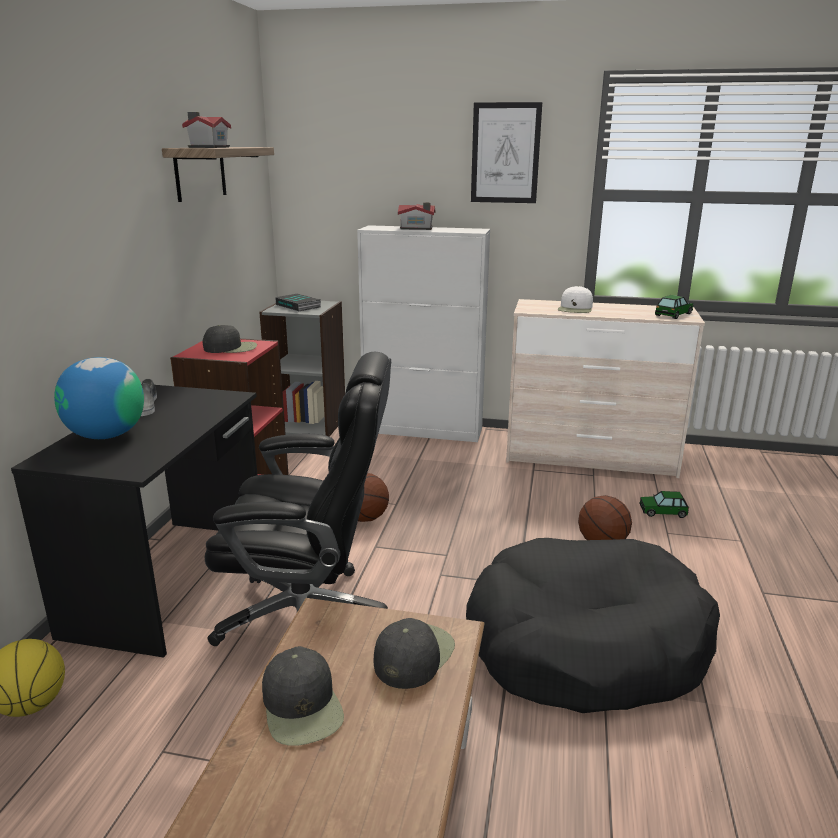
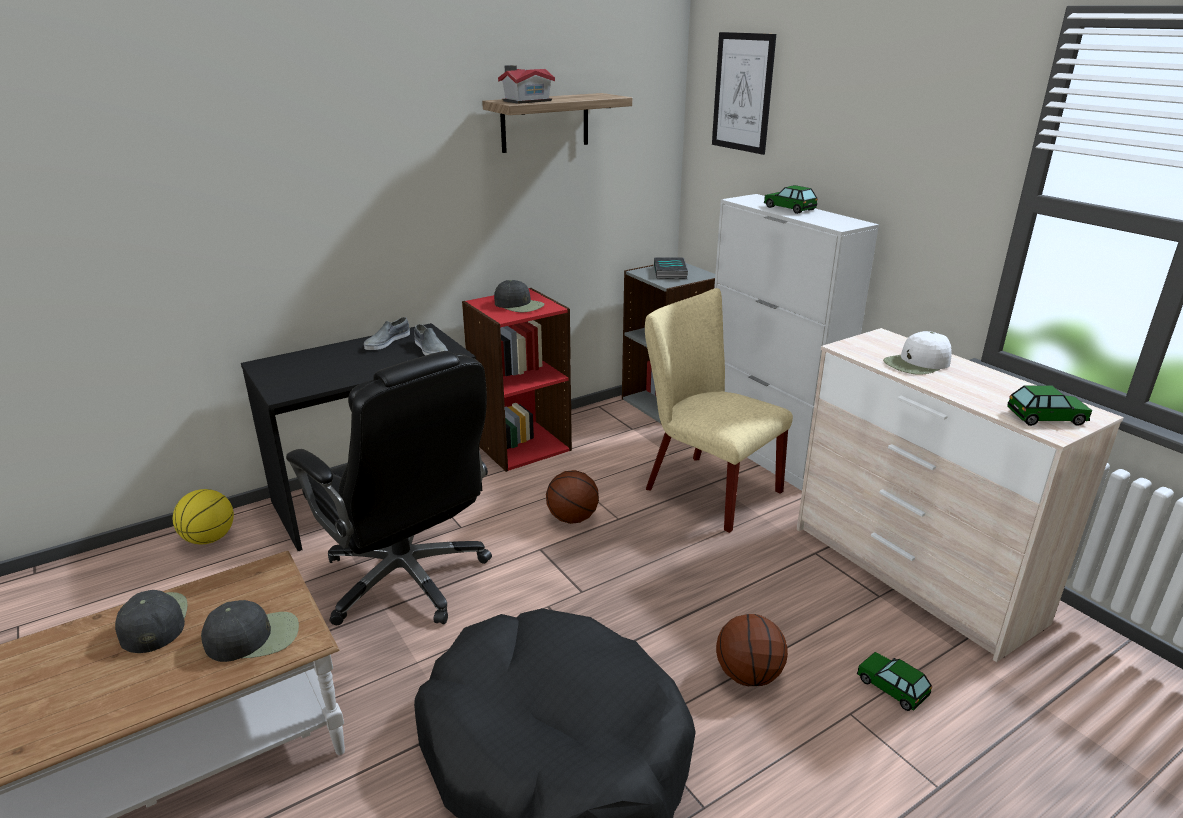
camera: 45 degrees right, 5 degrees up
globe [54,357,144,439] -> none
black cap [262,646,344,746] -> black cap turned 135 degrees clockwise [115,590,188,653]
toy house [398,202,435,230] -> toy car [764,185,818,214]
picture [471,102,542,203] -> picture moved to [712,32,776,155]
none -> grey shoe [414,324,448,356]
none -> beige chair [645,288,793,533]

